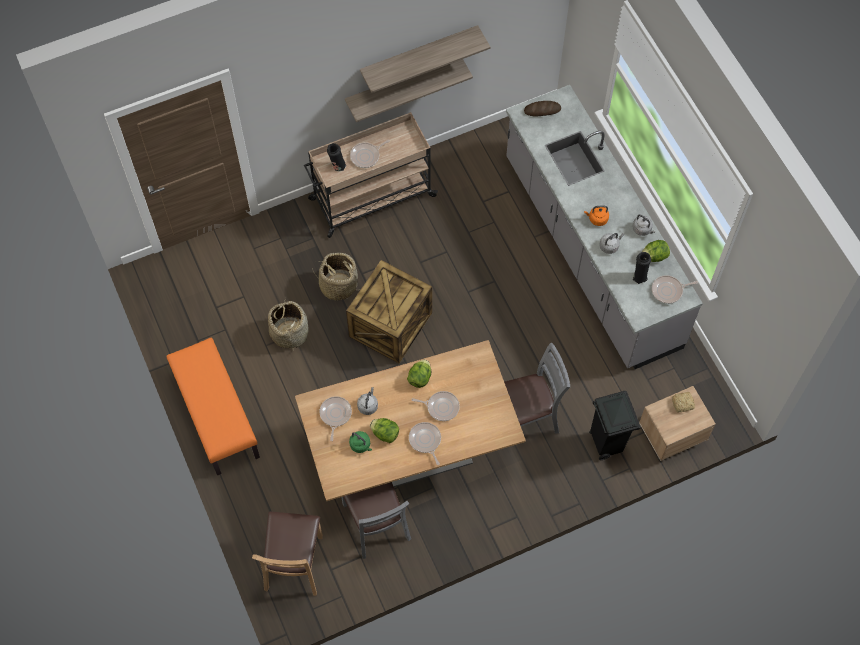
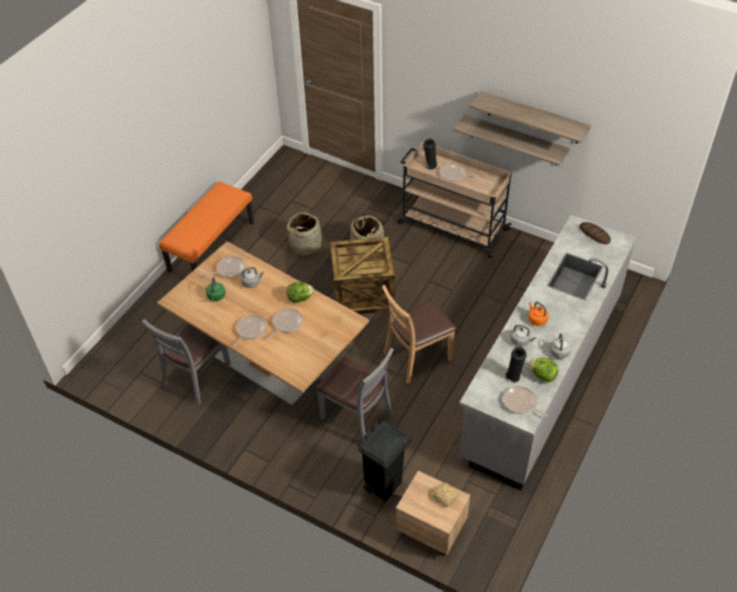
camera: 55 degrees right, 15 degrees down
brown chair [252,512,323,596] -> brown chair moved to [382,285,457,384]
lettuce [370,418,399,443] -> none
frying pan [411,391,460,421] -> frying pan turned 120 degrees counterclockwise [268,308,303,339]

